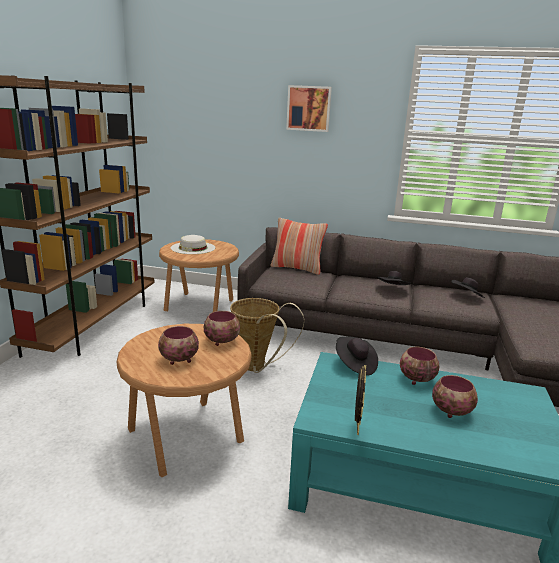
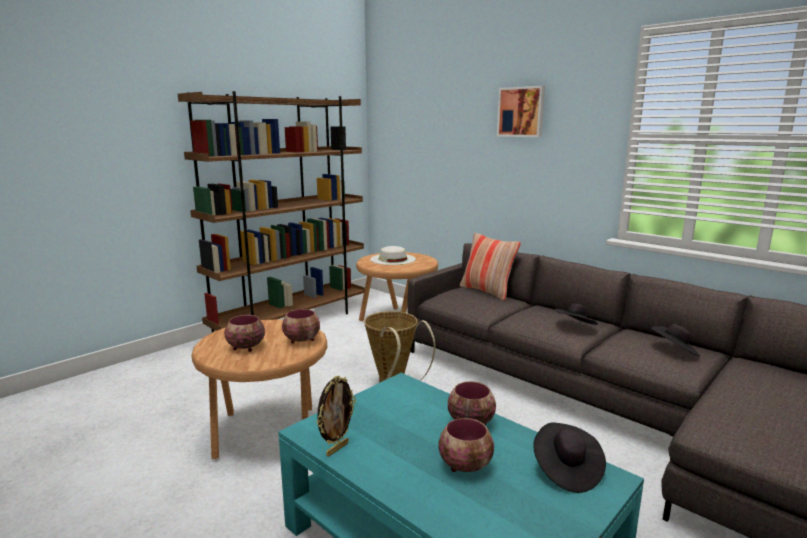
camera: 30 degrees right, 5 degrees down
black hat [336,337,378,376] -> black hat moved to [533,422,606,493]

